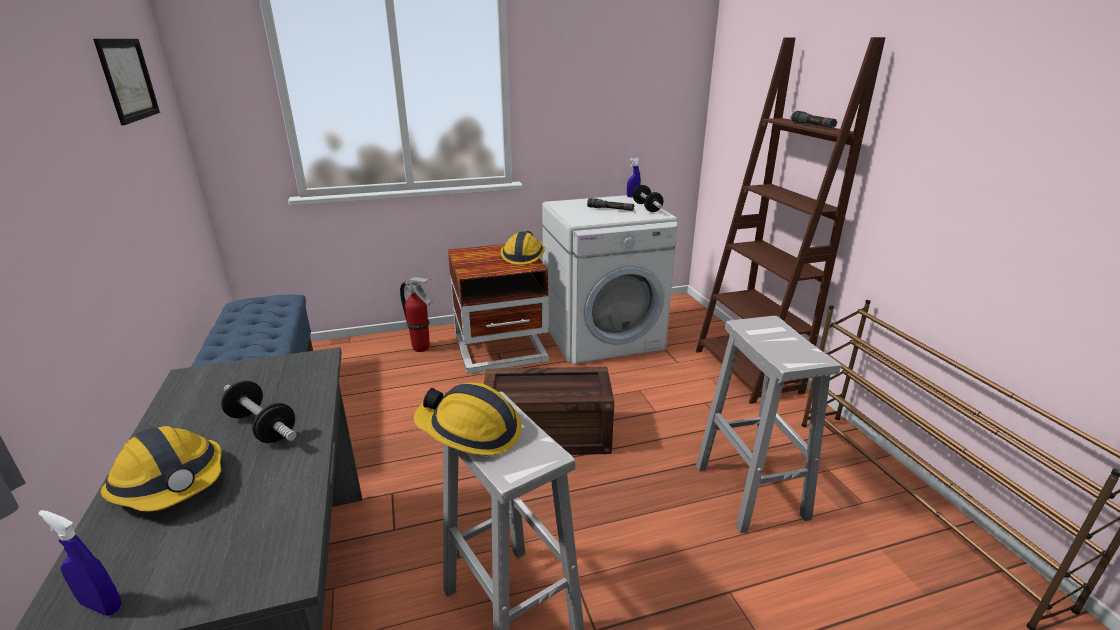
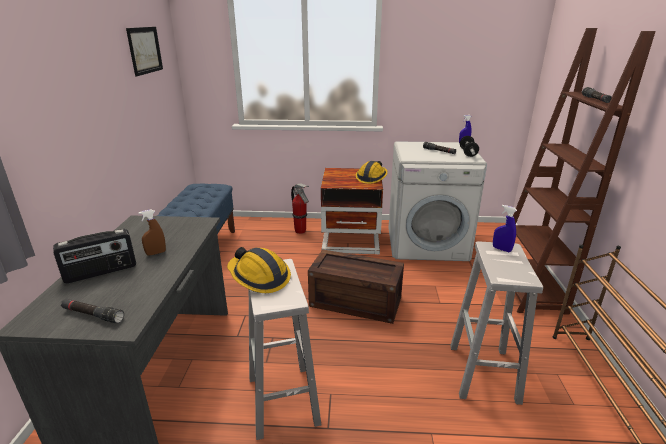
camera: 20 degrees right, 0 degrees up
blue spray bottle [38,510,122,616] -> blue spray bottle moved to [493,205,517,252]
hard hat [100,426,221,511] -> radio [53,229,136,283]
dumbbell [221,381,296,443] -> brown spray bottle [139,210,166,256]
none -> black flashlight [61,299,124,323]

